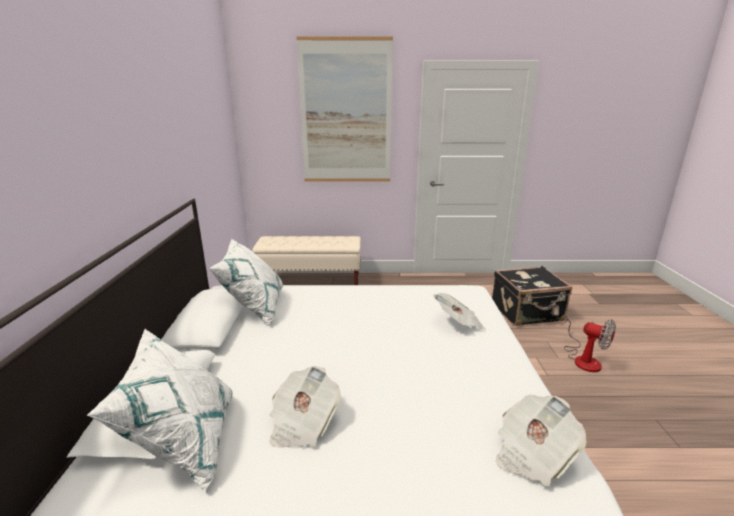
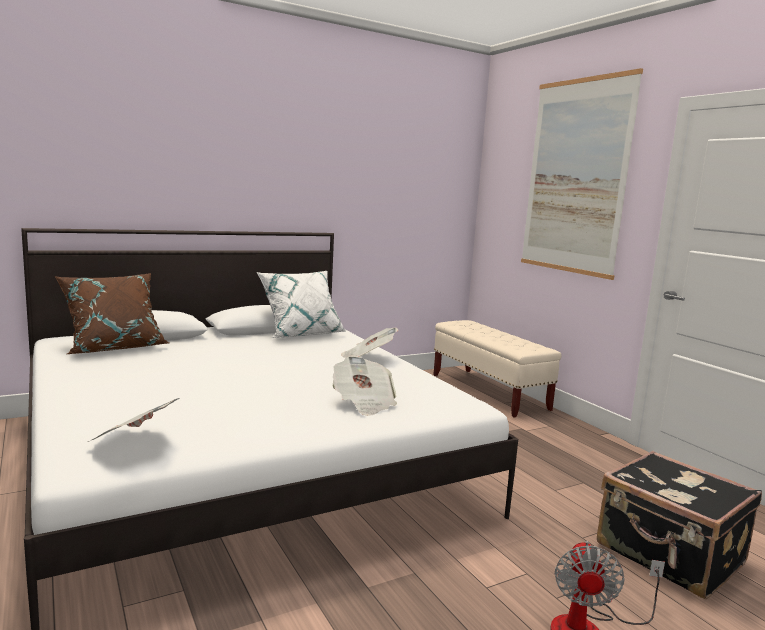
camera: 60 degrees right, 10 degrees down
white pillow [87,329,233,491] -> brown pillow [55,273,170,354]
newspaper [270,366,341,448] -> newspaper moved to [341,328,398,358]

